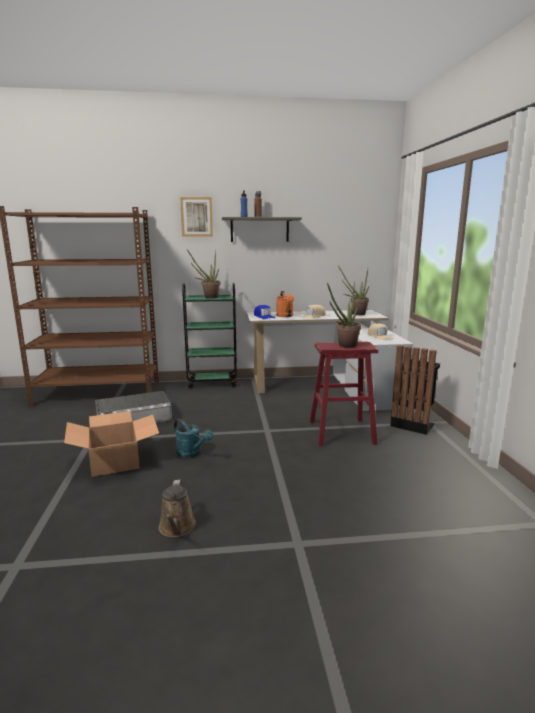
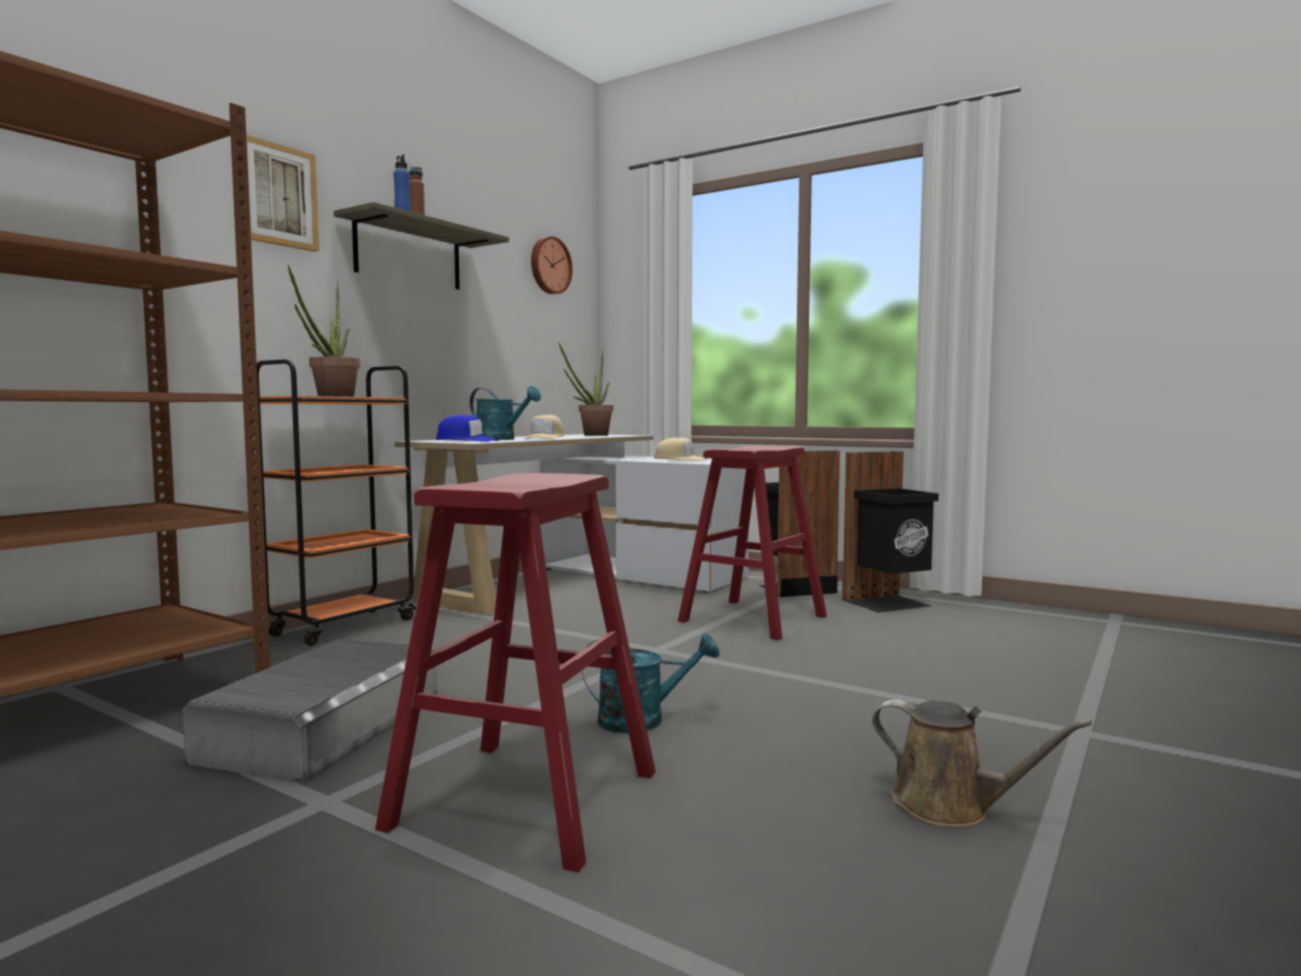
camera: 50 degrees left, 10 degrees down
cardboard box [64,411,159,477] -> red stool [375,473,656,872]
green cart [182,283,239,389] -> orange cart [257,360,416,646]
orange watering can [276,291,294,317] -> turquoise watering can [470,386,541,440]
potted plant [327,281,361,347] -> none
none -> wall clock [531,236,573,294]
none -> black trash can [842,451,939,613]

